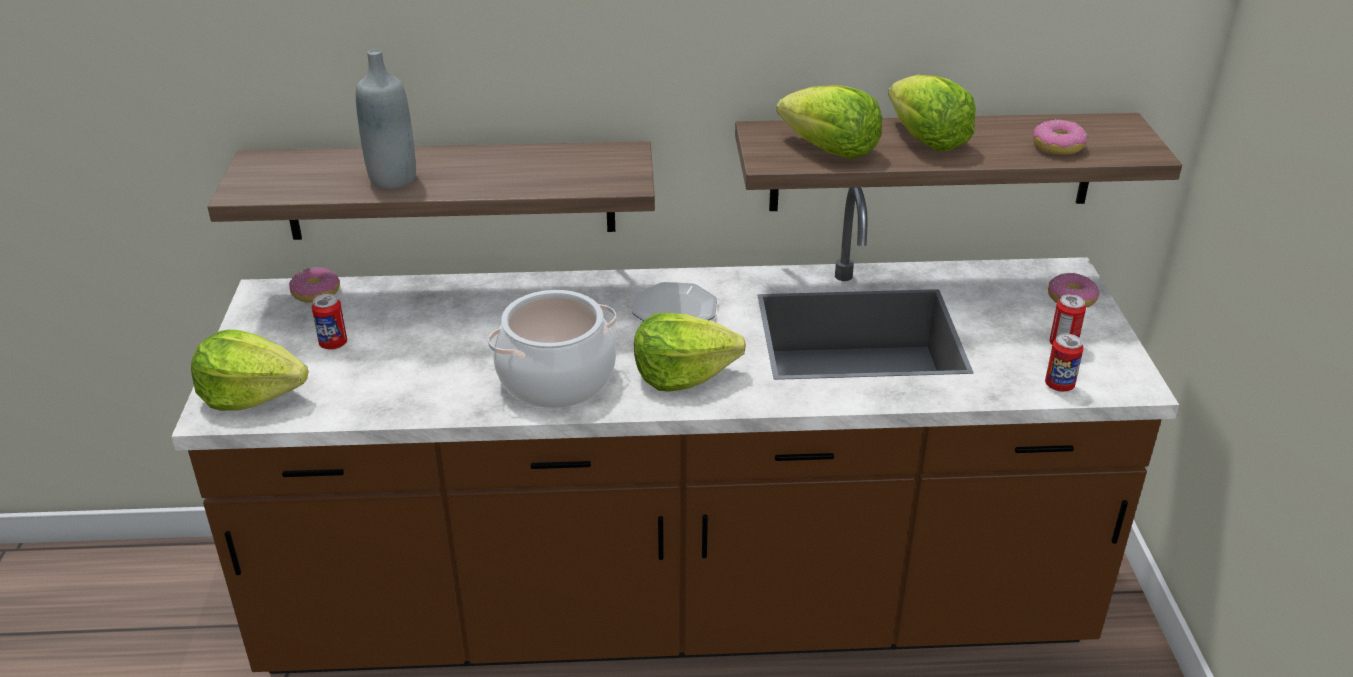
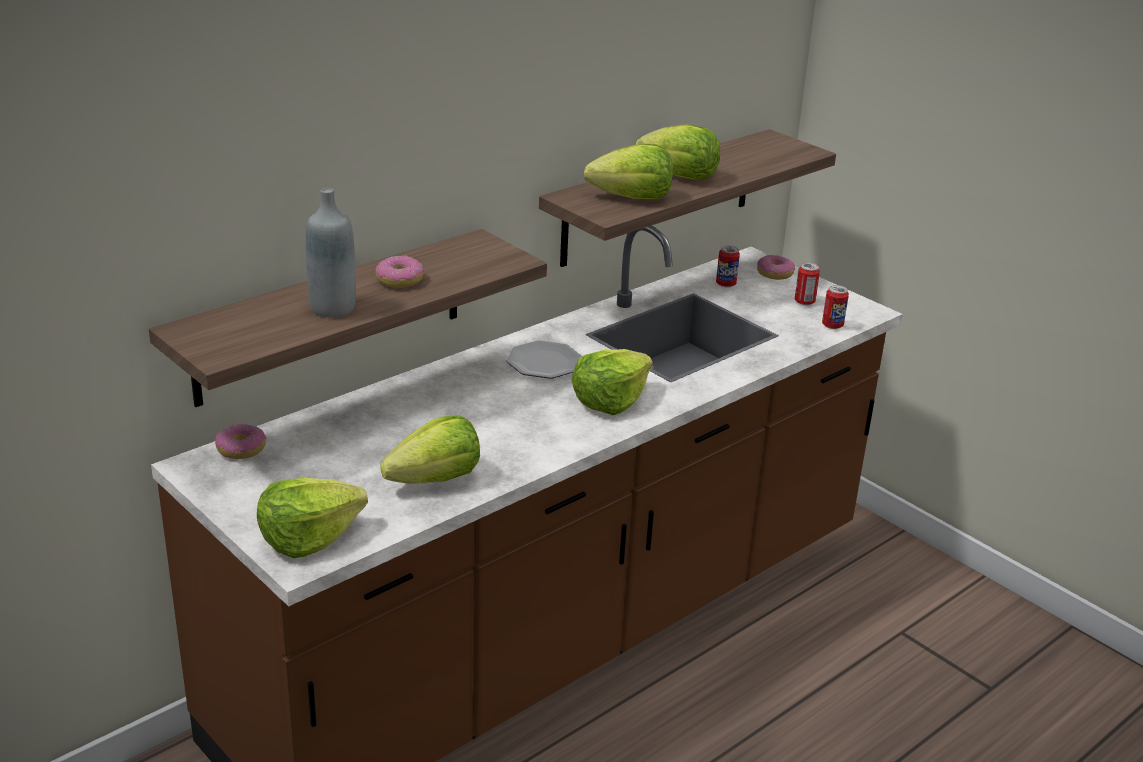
camera: 40 degrees left, 5 degrees down
can [312,294,347,350] -> can moved to [716,246,740,288]
cooking pot [488,290,617,408] -> none
donut [1033,120,1087,155] -> donut moved to [375,256,424,288]
none -> lettuce [380,415,480,484]

